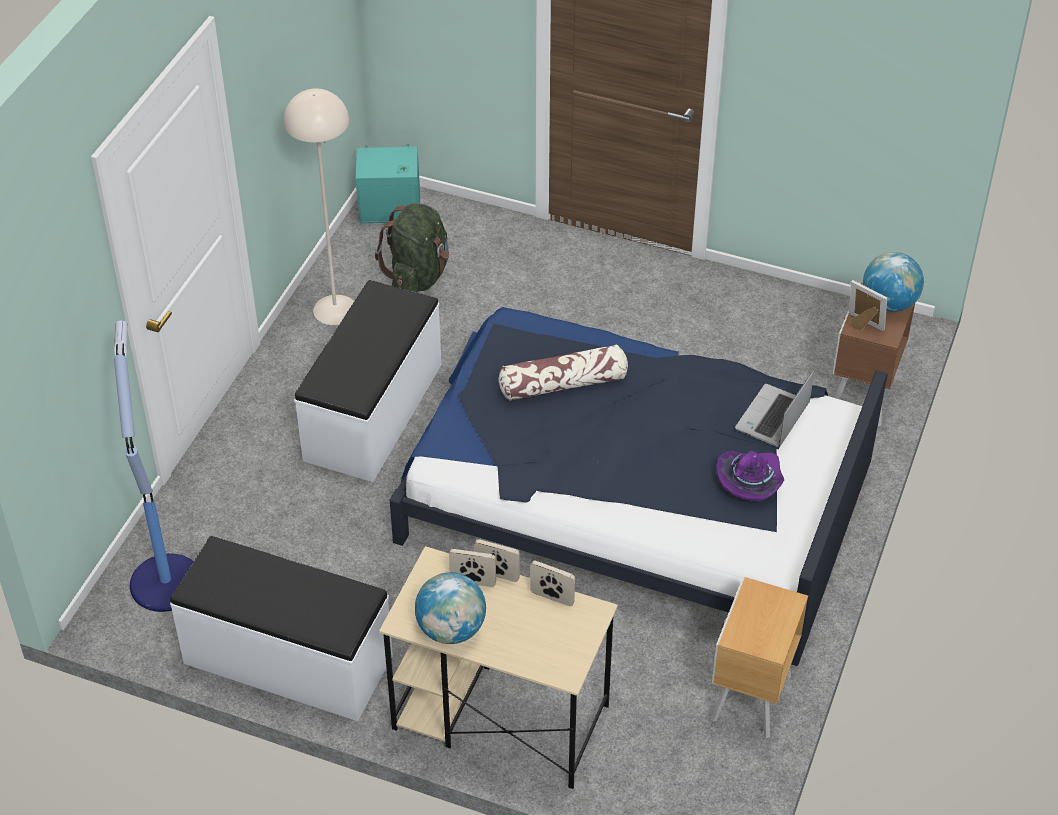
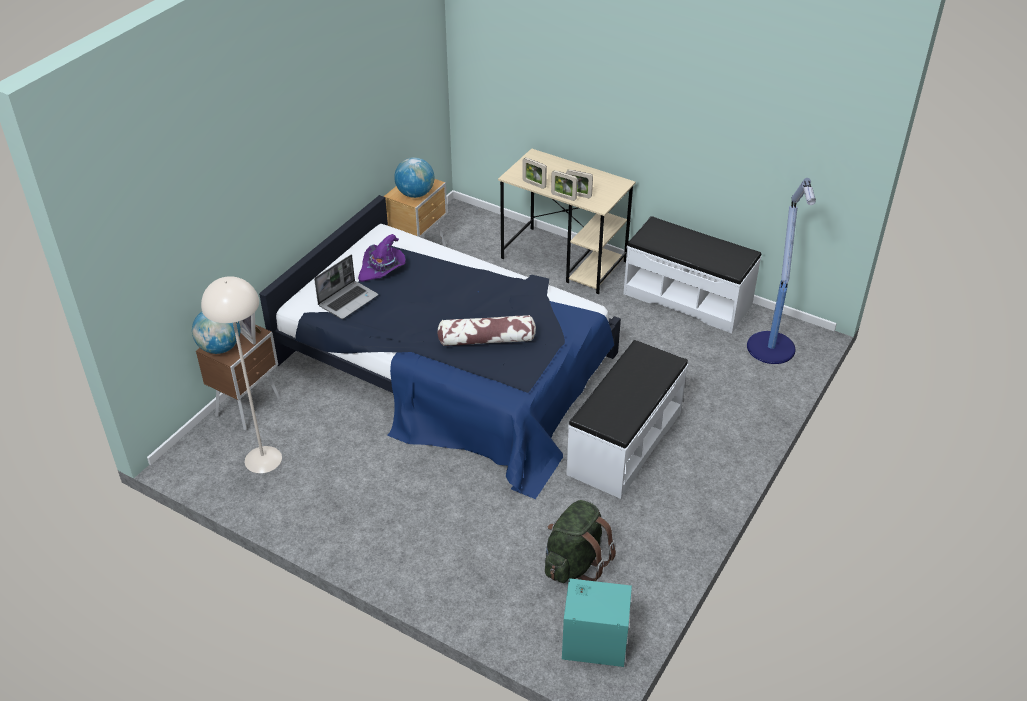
camera: 170 degrees left, 5 degrees down
beige floor lamp [284,88,354,325] -> beige floor lamp moved to [201,276,282,473]
globe [415,572,486,644] -> globe moved to [394,157,434,198]

